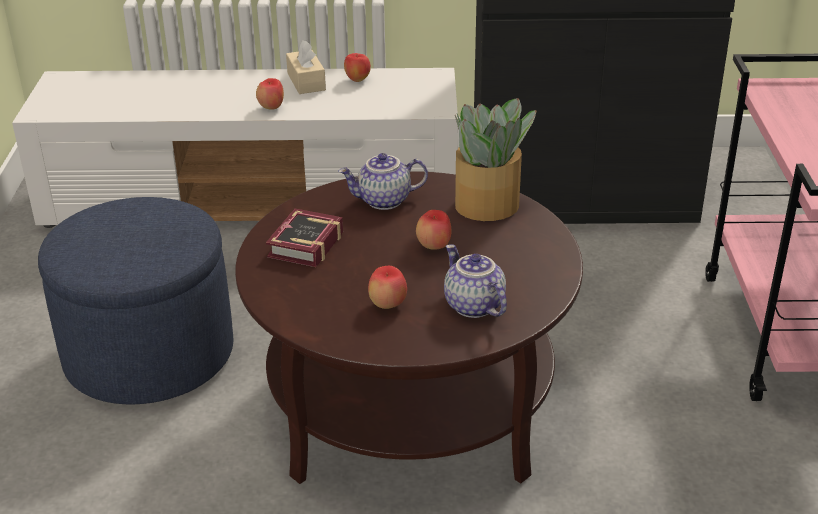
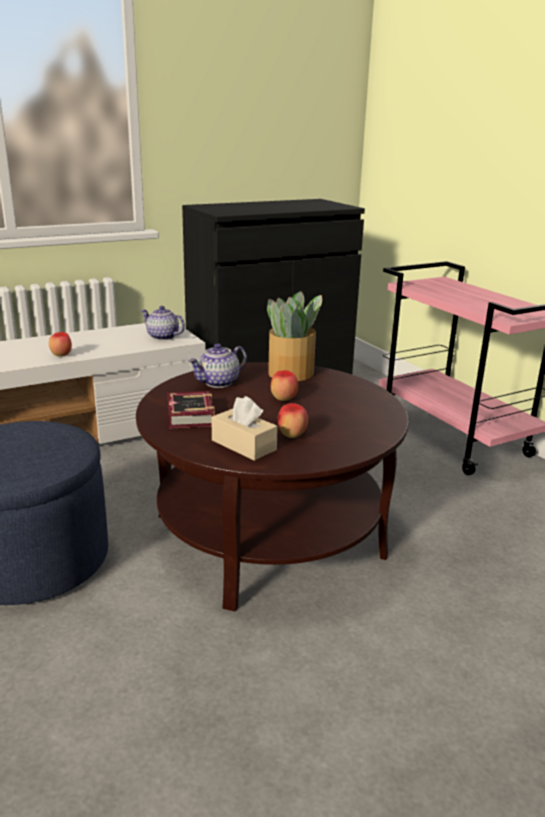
camera: 30 degrees left, 10 degrees down
beige tissue box [286,40,326,94] -> beige tissue box moved to [211,396,278,461]
apple [344,53,371,82] -> none
teapot [444,244,507,318] -> teapot moved to [141,306,185,340]

